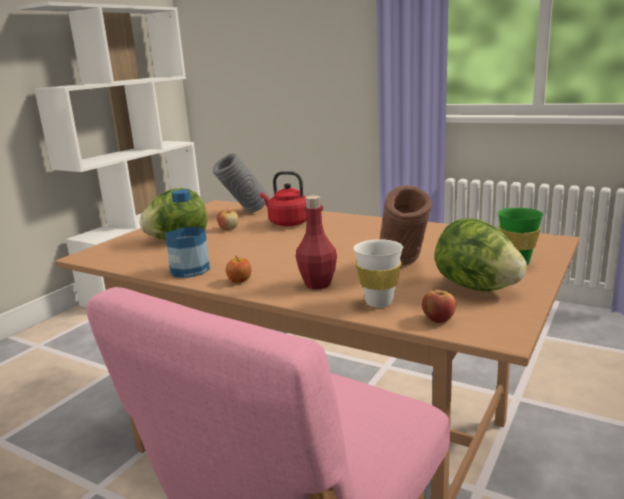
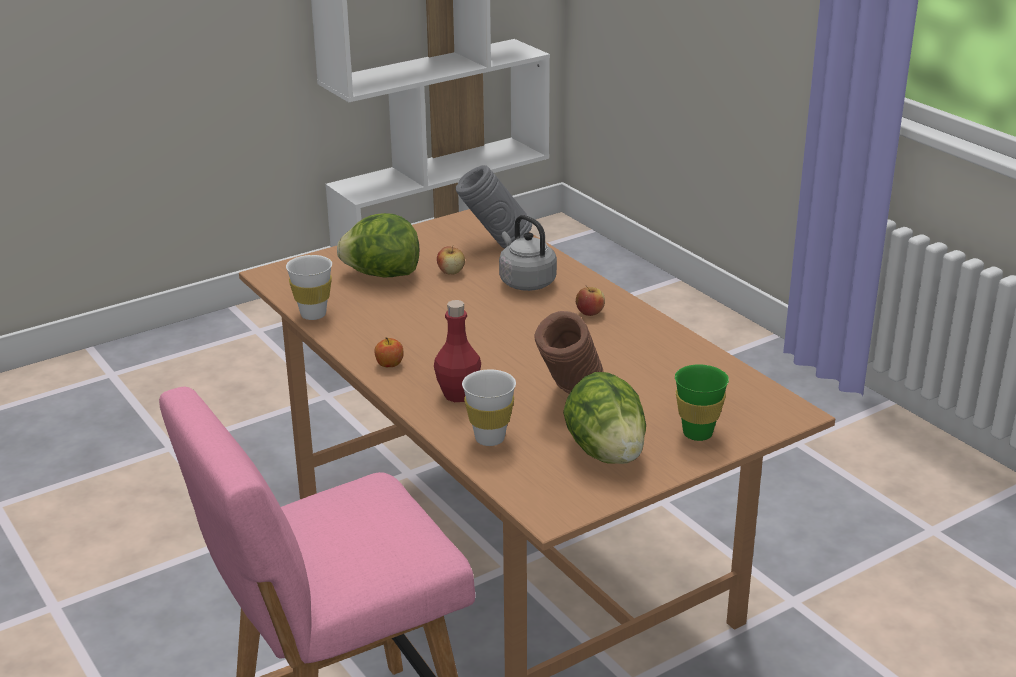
camera: 25 degrees right, 10 degrees up
bottle [166,189,210,278] -> none
red kettle [260,171,307,226] -> grey kettle [499,215,557,291]
apple [422,289,456,323] -> apple moved to [576,286,605,316]
none -> white cup [286,255,332,320]

